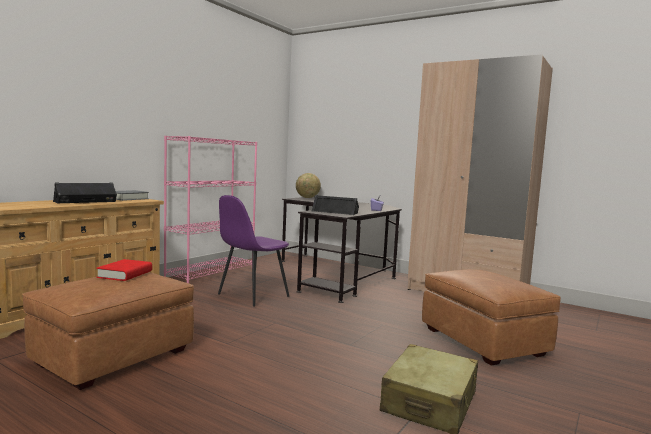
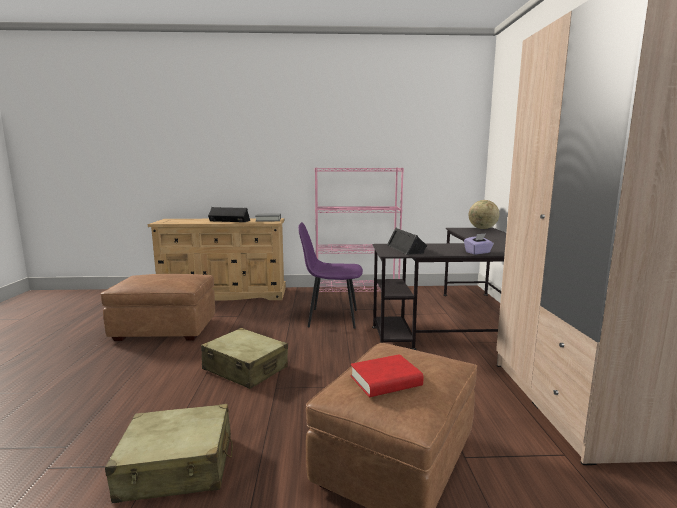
camera: 55 degrees right, 5 degrees up
red book [96,259,152,281] -> red book moved to [351,354,423,397]
none -> beige suitcase [201,328,288,389]

